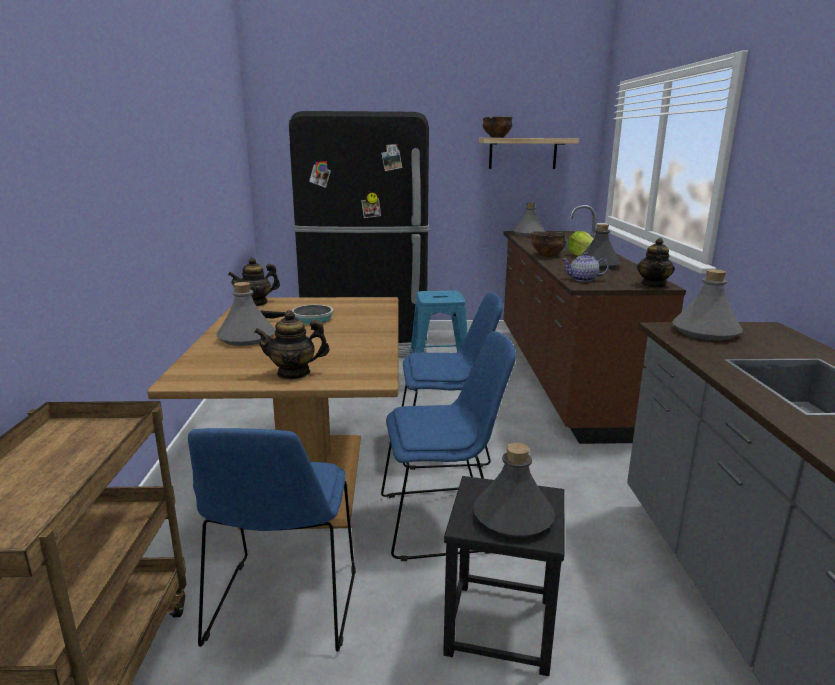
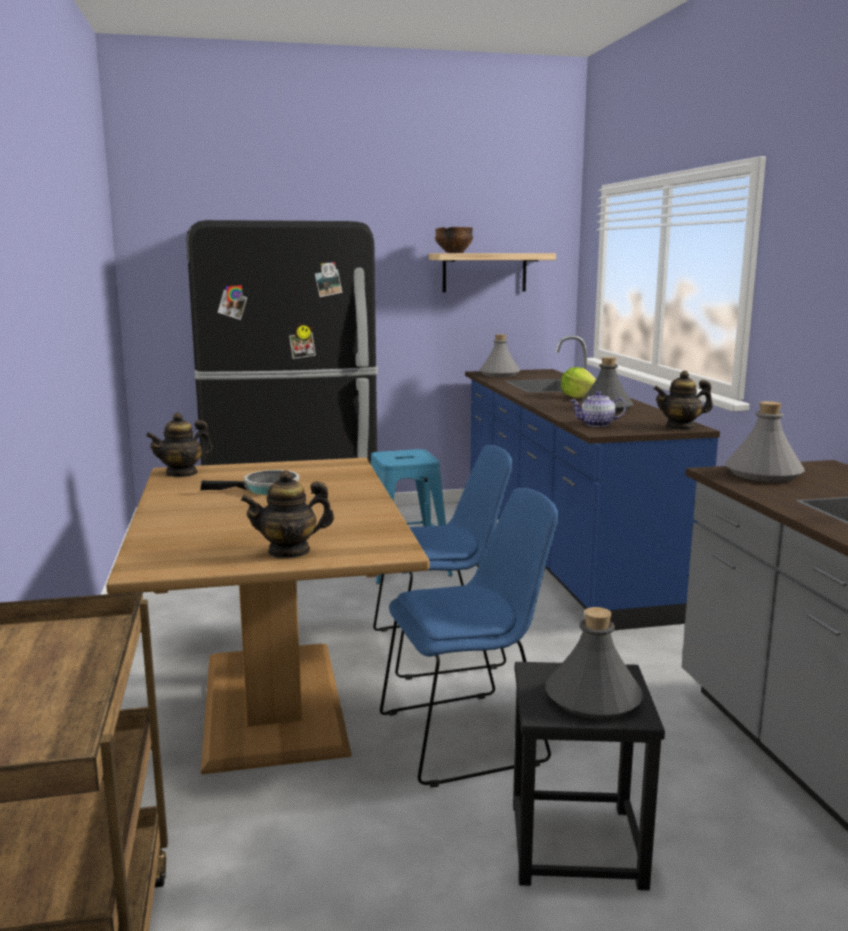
camera: 10 degrees left, 5 degrees down
blue chair [188,428,356,652] -> none
grey bottle [216,282,276,346] -> none
brown counter [503,205,686,444] -> blue counter [465,335,720,630]
bowl [531,231,566,257] -> none
teapot [637,238,675,288] -> teapot turned 75 degrees clockwise [654,371,713,430]

